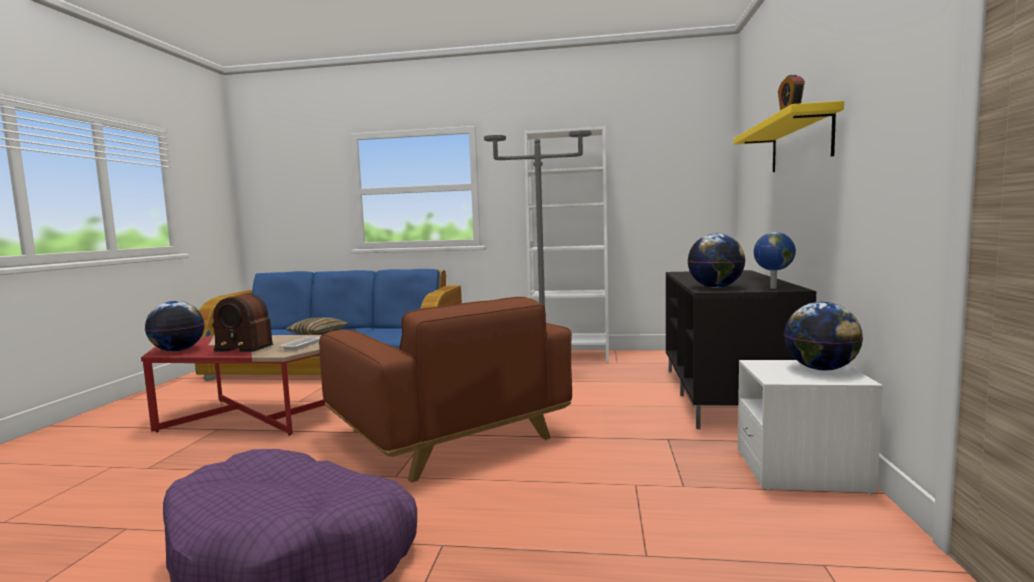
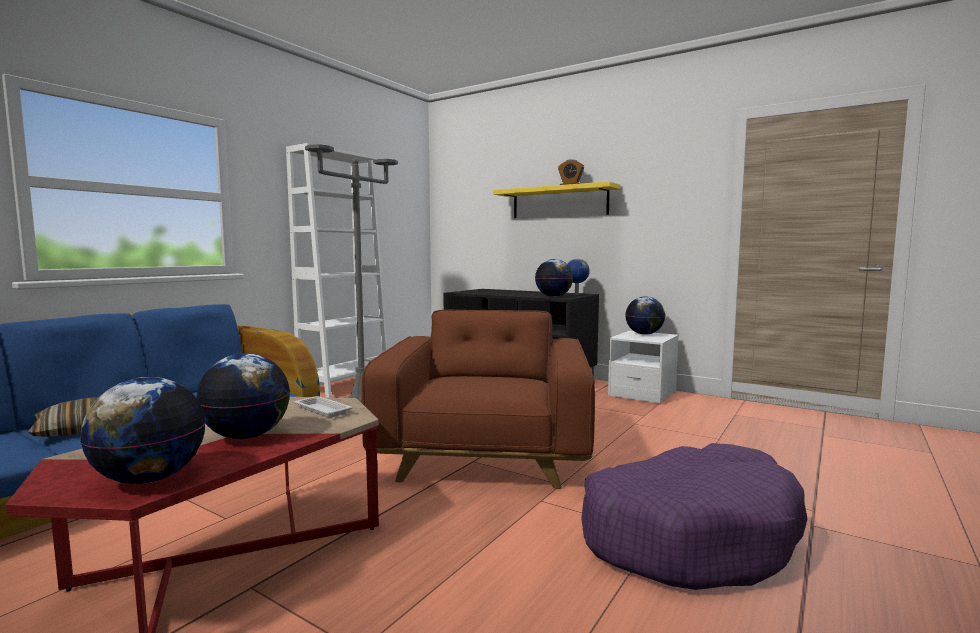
camera: 65 degrees left, 0 degrees up
radio [212,294,273,352] -> globe [197,353,290,439]
brown armchair [319,297,572,482] -> brown armchair turned 75 degrees counterclockwise [362,310,595,489]

